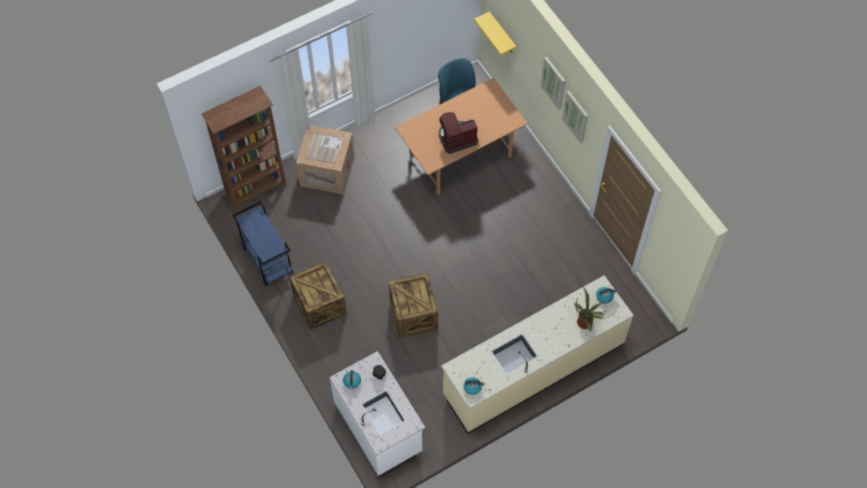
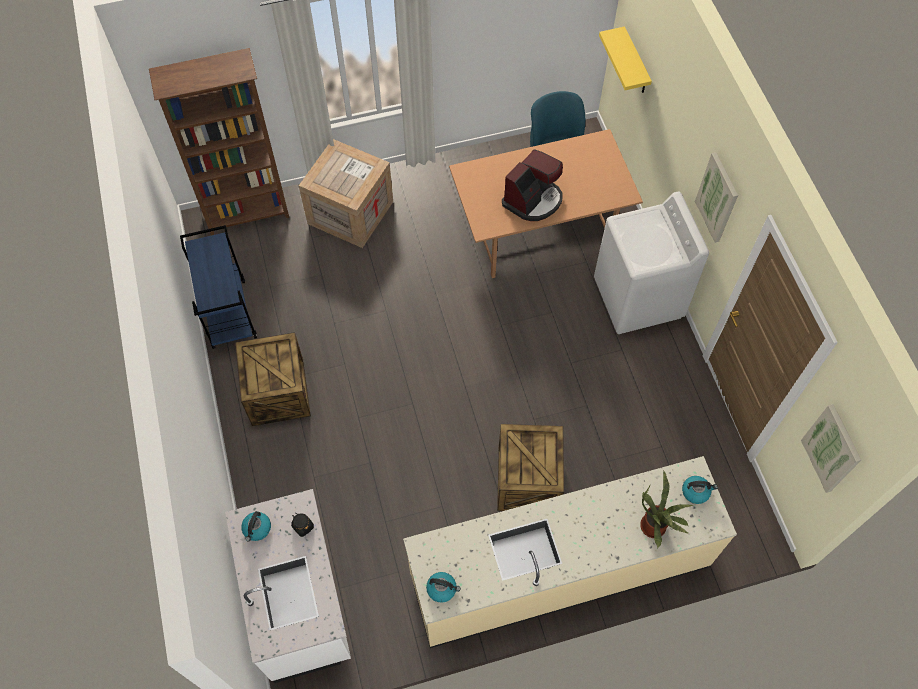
camera: 15 degrees right, 0 degrees up
crate [389,273,438,337] -> crate moved to [497,424,564,511]
coffee machine [439,112,479,154] -> coffee machine turned 135 degrees clockwise [502,150,563,221]
picture [541,56,566,110] -> picture moved to [801,404,861,493]
none -> white washing machine [594,192,709,334]

